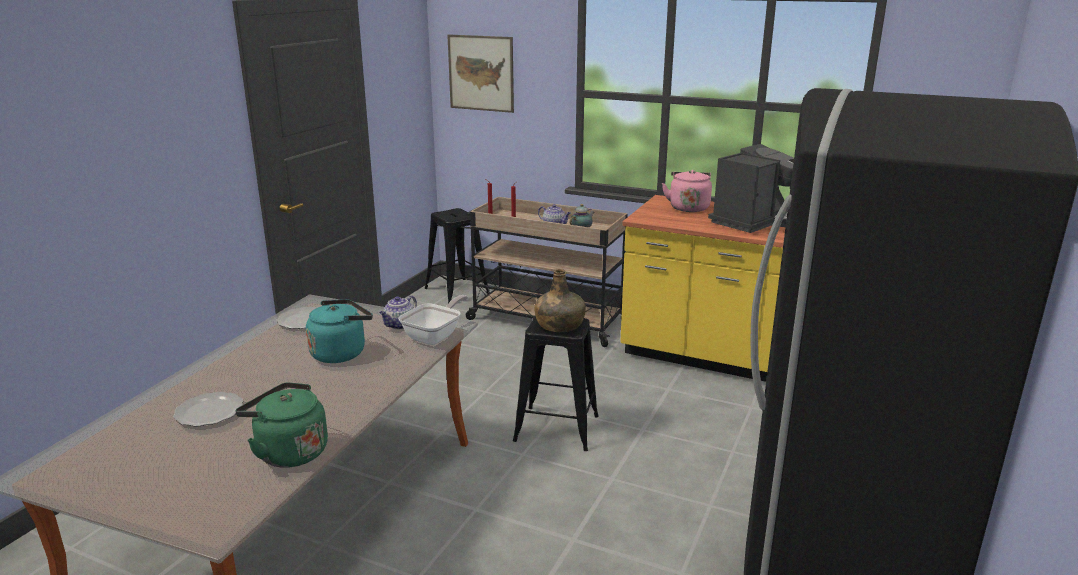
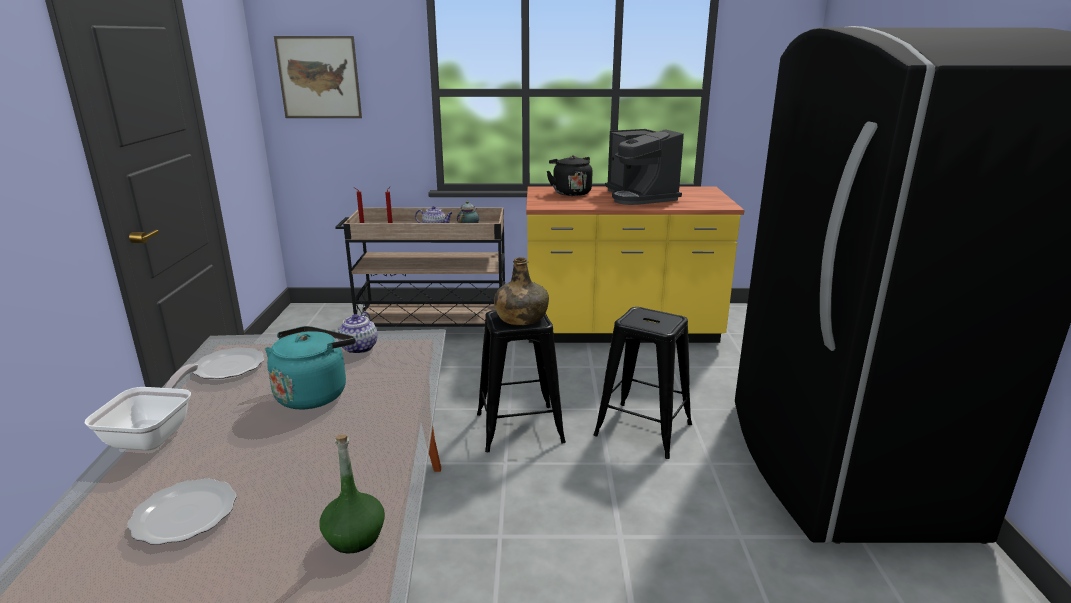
camera: 25 degrees left, 0 degrees up
green kettle [235,382,328,468] -> green bottle [320,434,385,553]
frying pan [398,295,468,345] -> frying pan moved to [85,364,198,451]
black stool [425,208,490,303] -> black stool moved to [593,307,692,459]
pink kettle [662,170,712,212] -> black kettle [547,155,592,196]
coffee machine [708,144,794,233] -> coffee machine turned 135 degrees clockwise [605,129,684,205]

